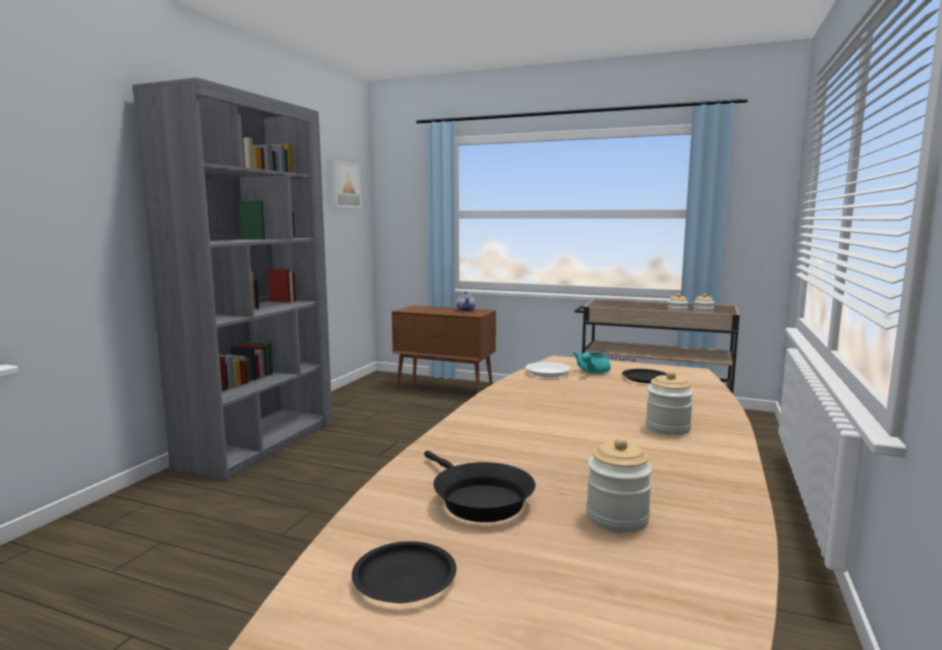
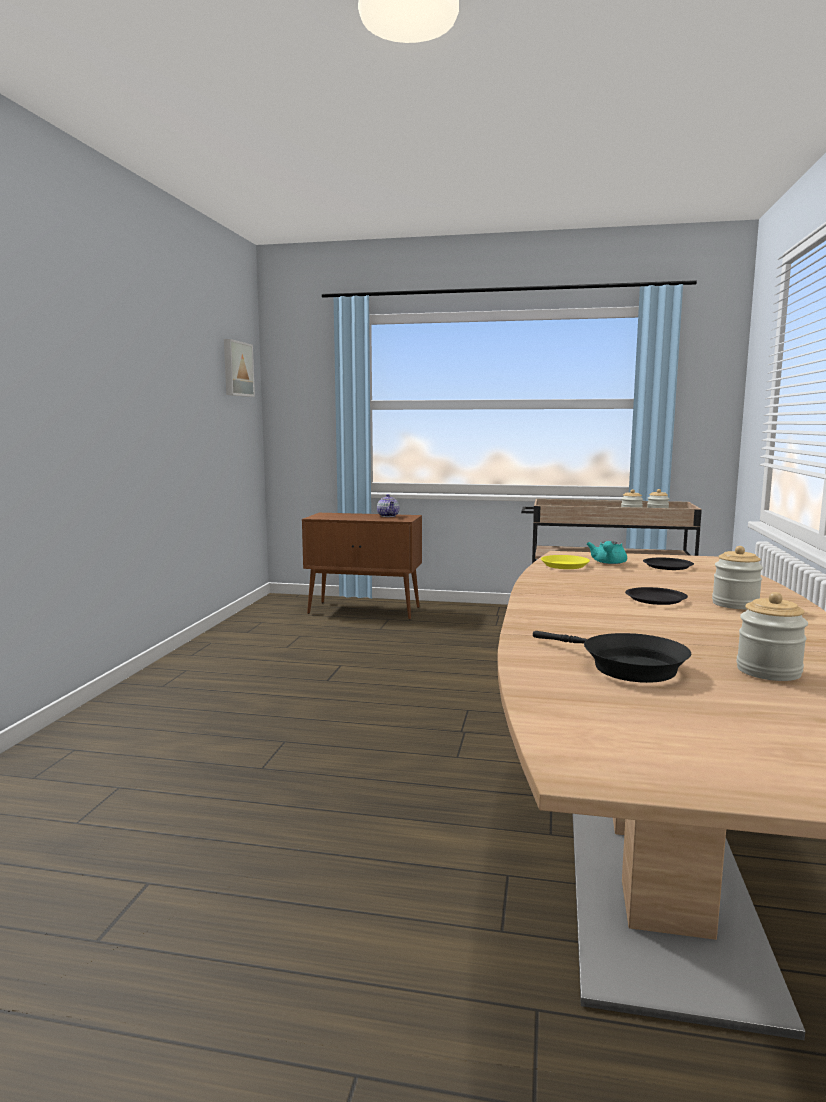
camera: 10 degrees left, 0 degrees up
grey bookcase [132,77,333,481] -> none
black plate [352,541,457,603] -> black plate moved to [625,587,688,605]
white plate [526,362,571,378] -> yellow plate [541,555,590,569]

